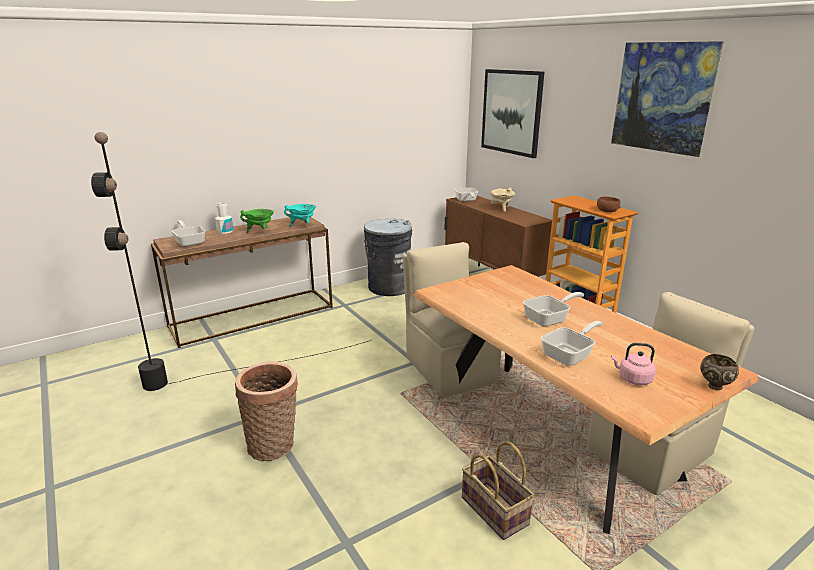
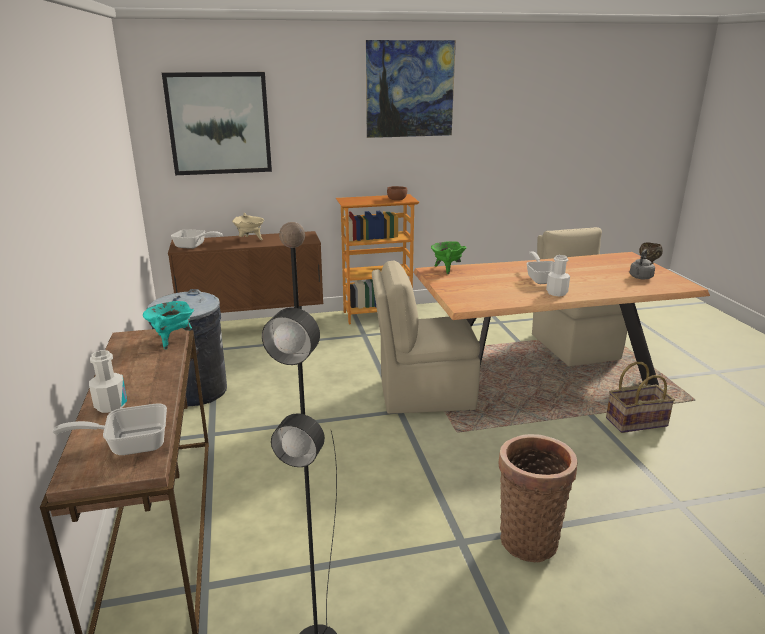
camera: 70 degrees left, 0 degrees up
green cooking pot [240,209,274,233] -> green cooking pot moved to [431,241,467,274]
frying pan [541,321,603,366] -> none
pink kettle [611,343,656,385] -> grey kettle [629,249,655,279]
none -> white bottle [546,255,570,296]

